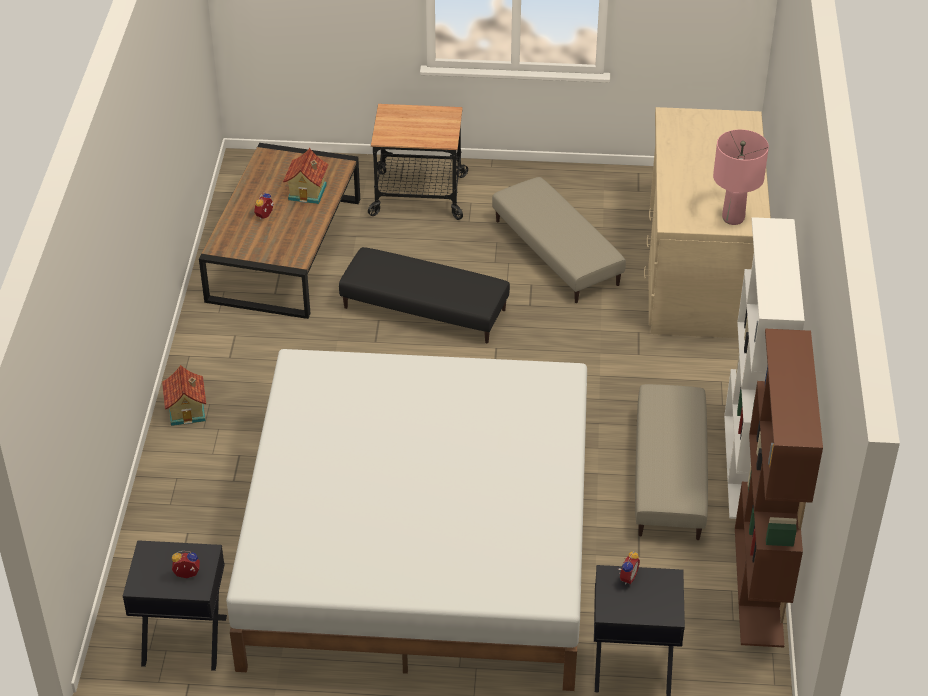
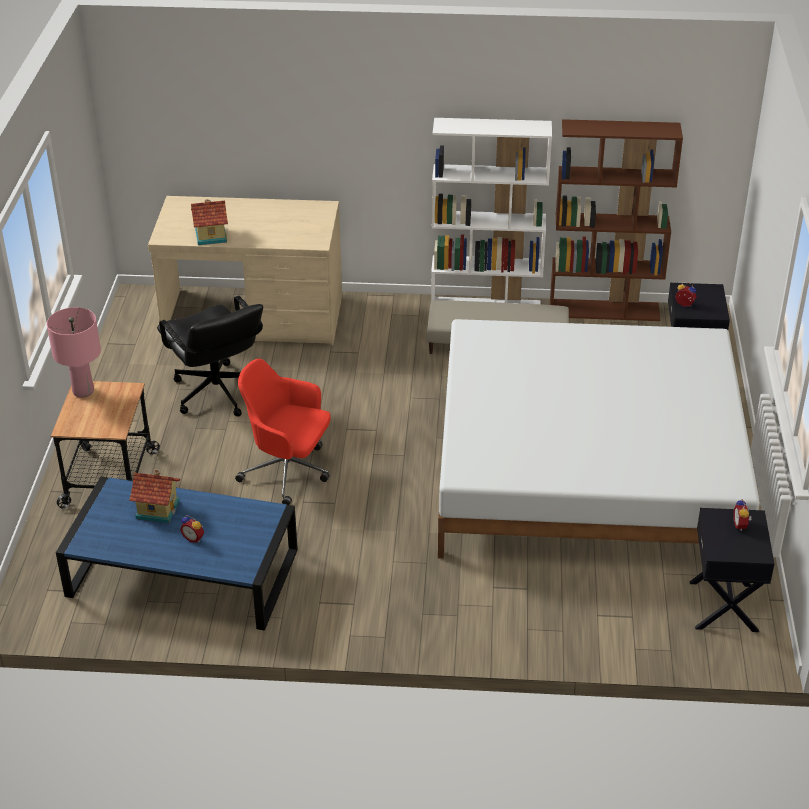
camera: 90 degrees left, 5 degrees down
toy house [162,365,206,426] -> toy house moved to [191,199,228,245]
brown coffee table [199,143,360,319] -> blue coffee table [56,477,298,631]
black ottoman [339,247,510,343] -> red office chair [235,359,331,505]
beige ottoman [492,177,626,303] -> black office chair [157,296,263,416]
pink table lamp [713,129,769,225] -> pink table lamp moved to [47,307,101,398]

